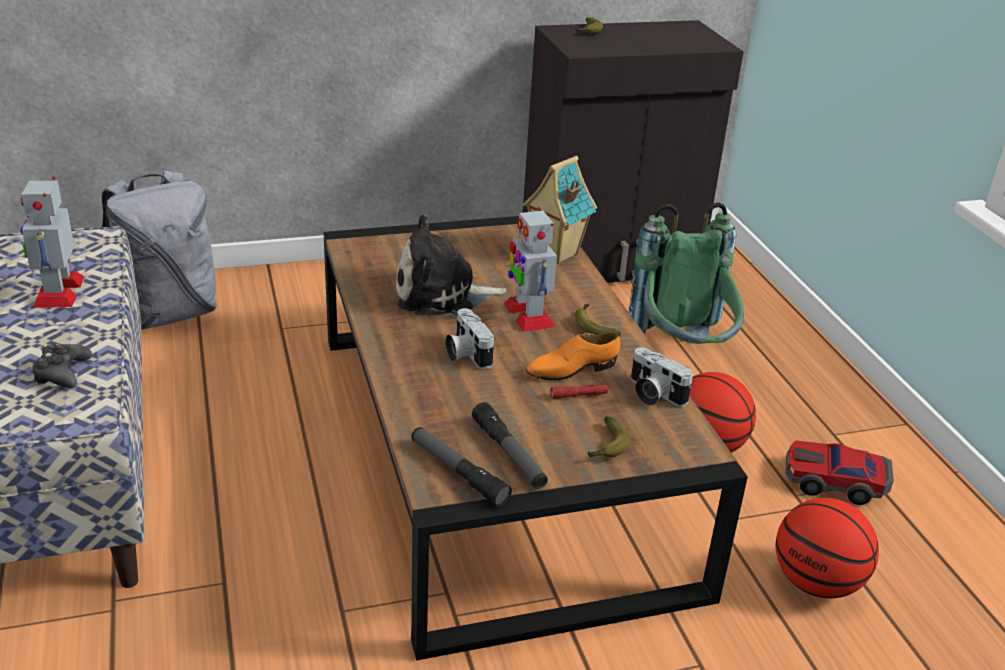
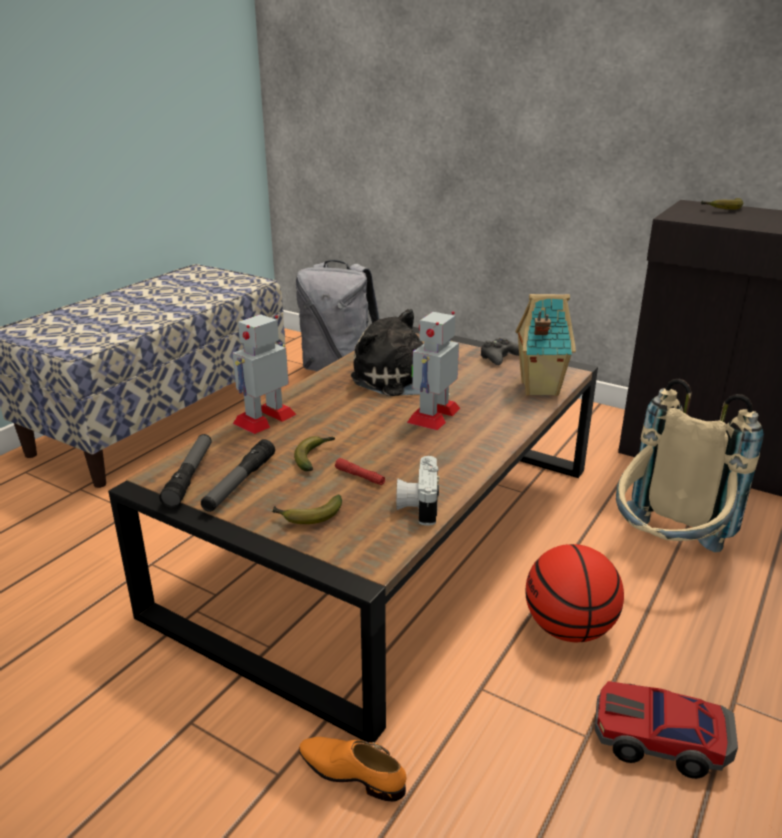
camera: 50 degrees right, 5 degrees down
toy robot [20,176,84,308] -> toy robot moved to [233,314,297,434]
black game controller [32,343,92,388] -> black game controller moved to [481,338,519,365]
camera [445,308,495,369] -> none
orange shoe [526,333,620,380] -> orange shoe moved to [299,737,406,802]
banana [575,304,621,336] -> banana moved to [294,436,335,471]
green backpack [629,202,744,344] -> beige backpack [616,379,764,552]
basketball [776,498,879,599] -> none
toy car [785,440,894,505] -> toy car turned 45 degrees counterclockwise [594,681,738,779]

